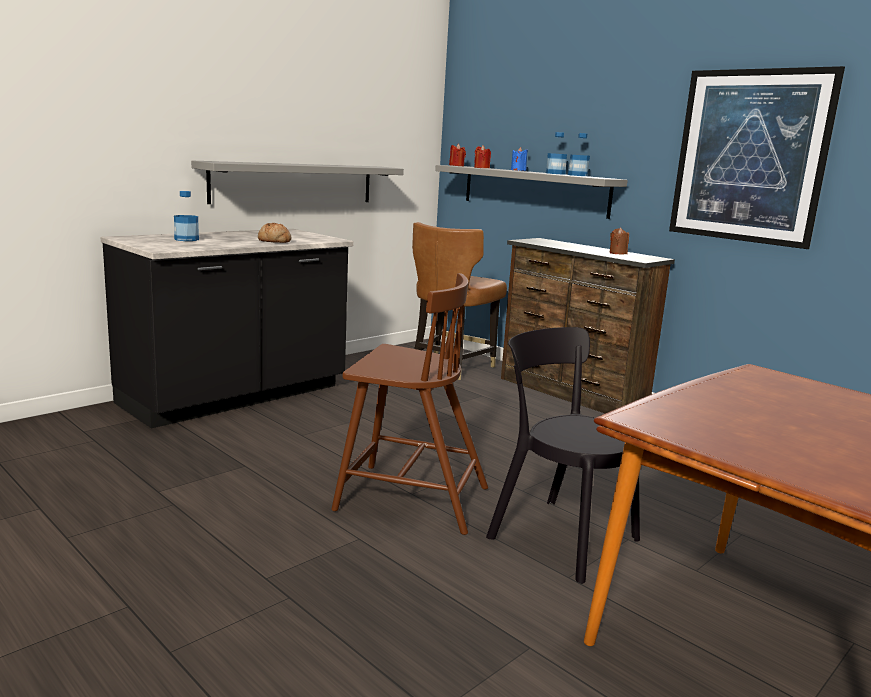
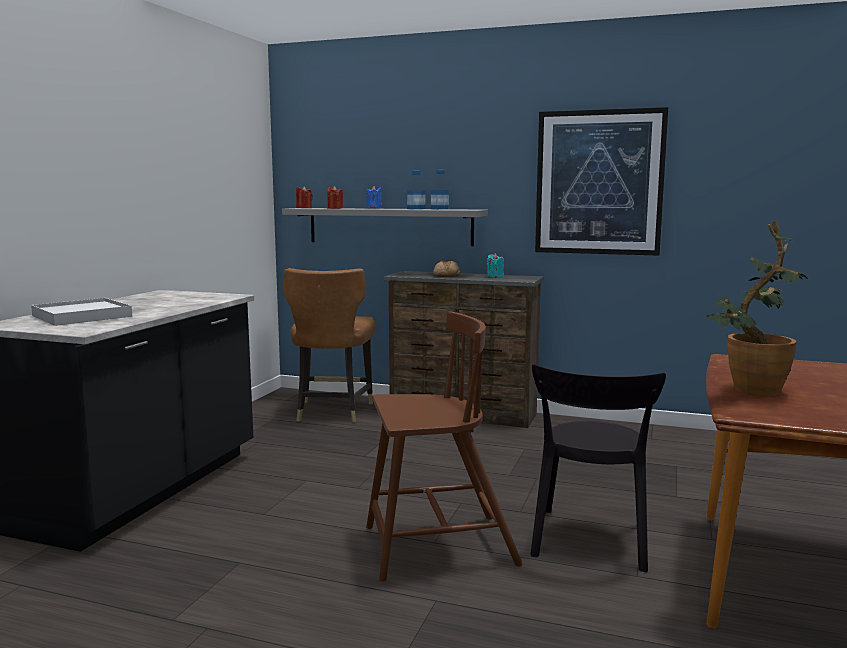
camera: 25 degrees left, 5 degrees down
bottle [174,191,199,241] -> white tray [31,298,132,326]
grey shelf [191,161,404,204] -> none
bread [258,223,291,243] -> bread moved to [433,261,461,277]
black chair [486,327,640,584] -> black chair turned 90 degrees counterclockwise [530,364,666,572]
brown candle [609,228,629,254] -> turquoise candle [487,253,504,278]
none -> potted plant [706,221,808,397]

